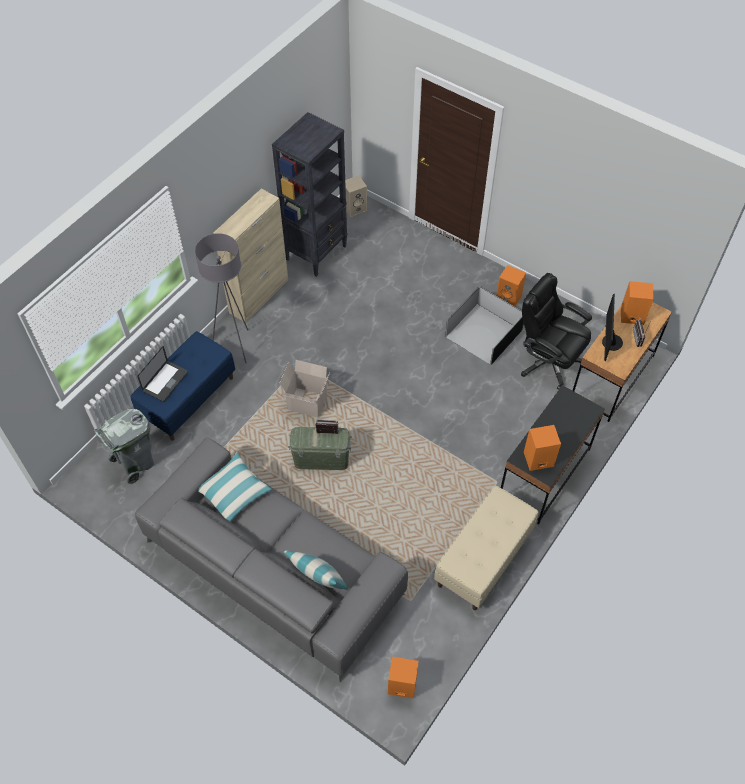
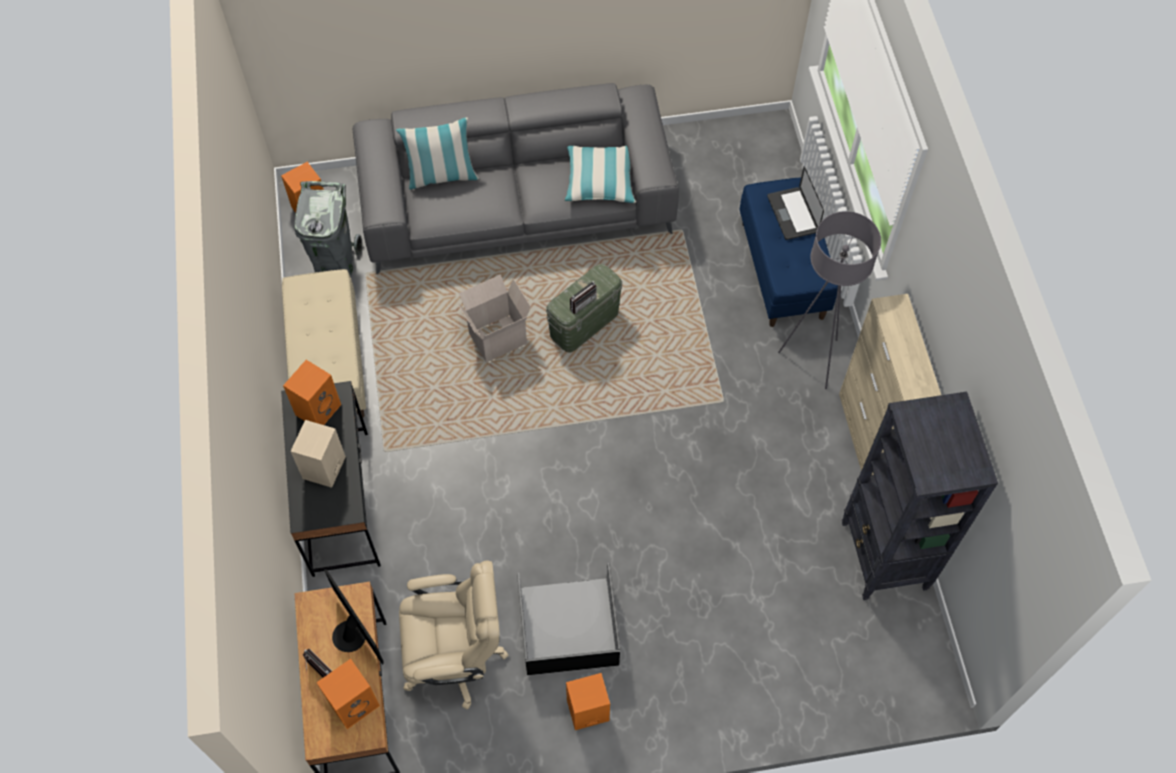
camera: 135 degrees right, 5 degrees up
grey trash can [94,409,154,484] -> grey trash can moved to [295,181,362,276]
cardboard box [280,360,330,417] -> cardboard box moved to [458,274,531,362]
beige speaker [345,175,367,217] -> beige speaker moved to [291,420,346,488]
black office chair [521,273,592,390] -> beige office chair [399,561,509,709]

